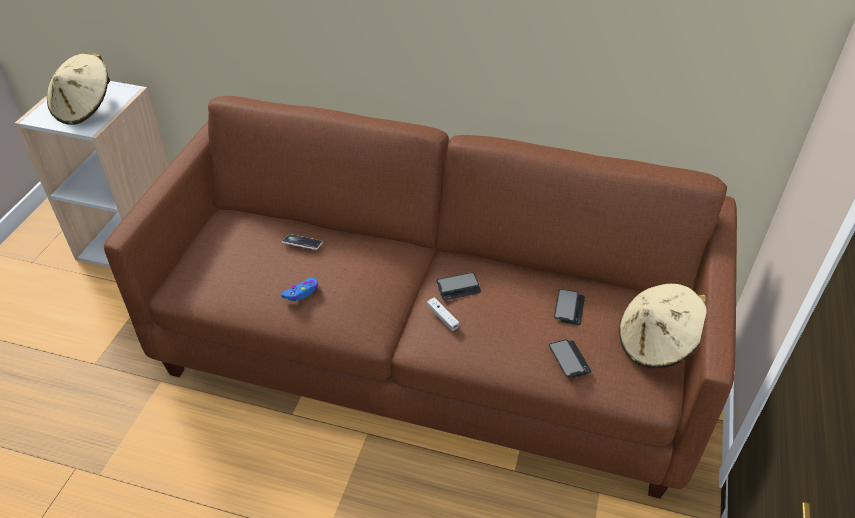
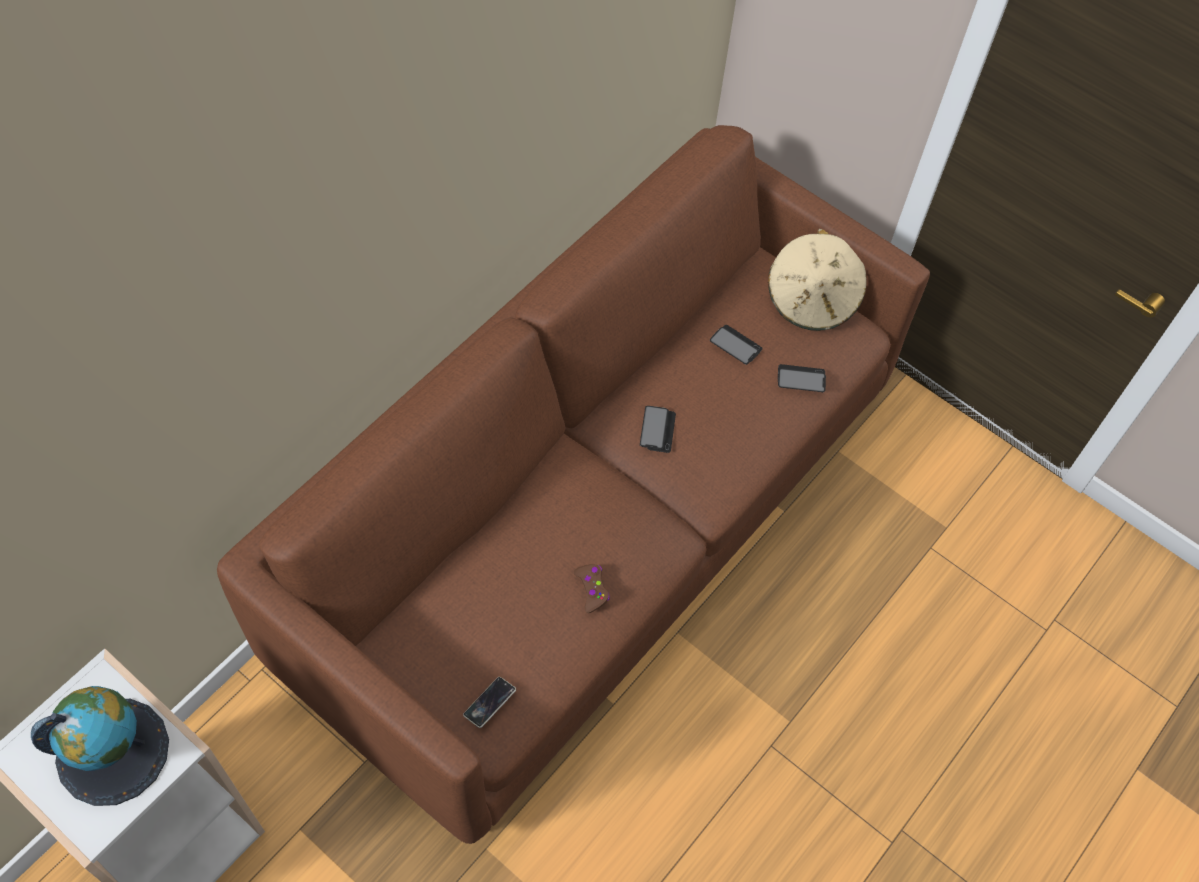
camera: 70 degrees left, 15 degrees up
beige hat [47,53,110,125] -> globe [31,686,169,806]
blue game controller [280,277,318,301] -> brown game controller [574,564,610,613]
phone [282,234,323,250] -> phone moved to [463,677,516,728]
white game controller [427,297,459,331] -> none

